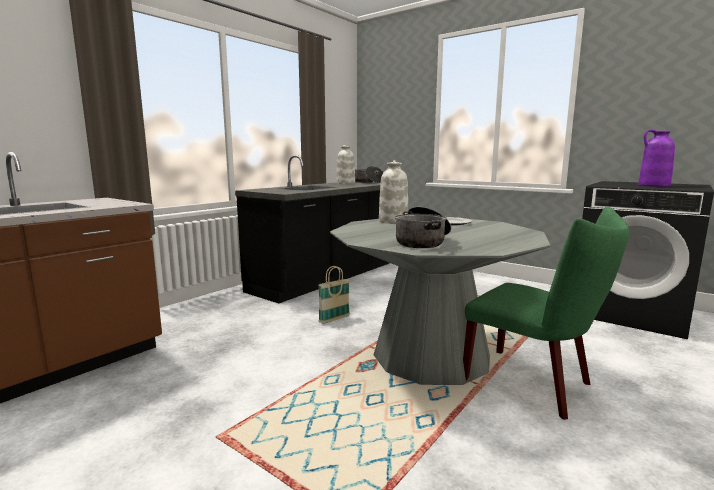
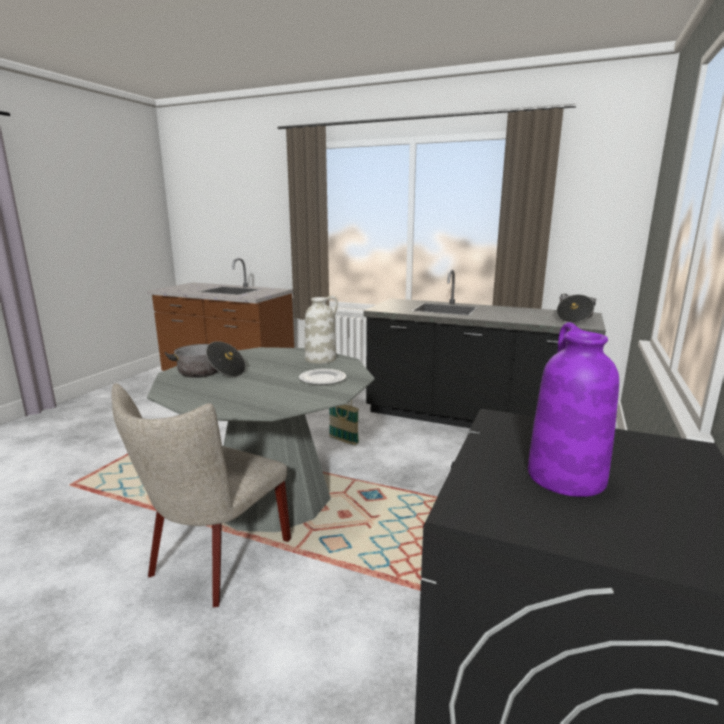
camera: 75 degrees right, 5 degrees up
white vase [337,145,355,184] -> none
green chair [463,206,629,420] -> beige chair [112,383,291,607]

